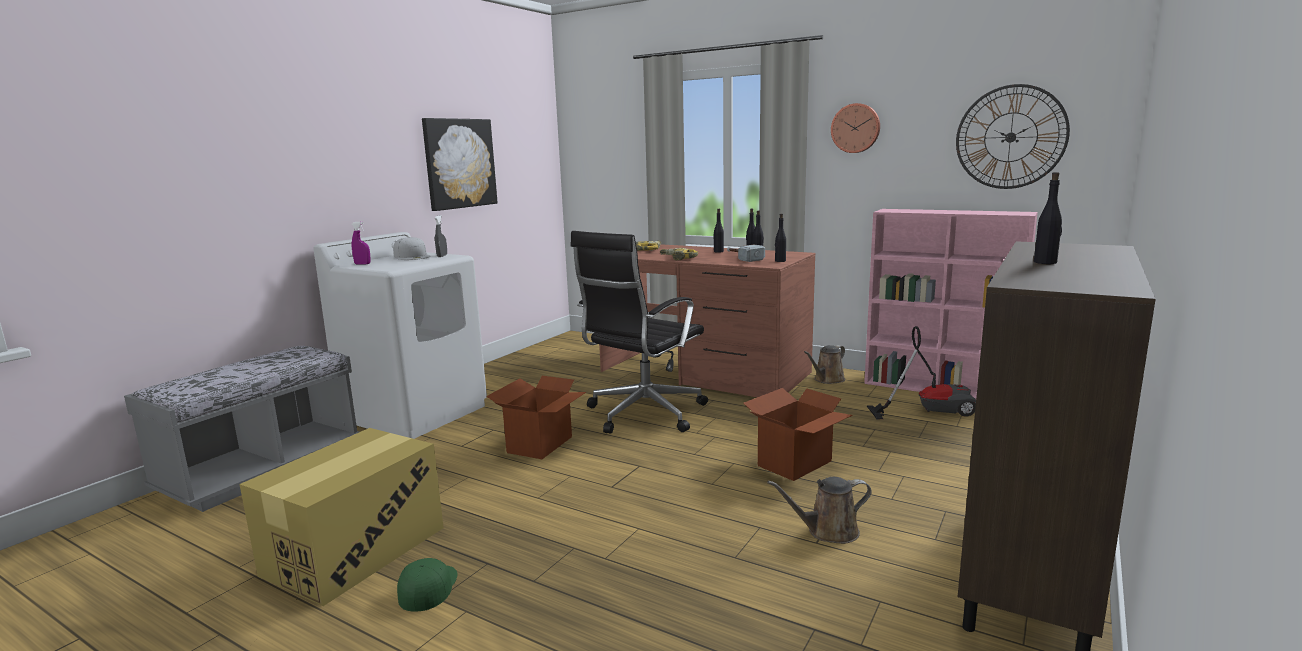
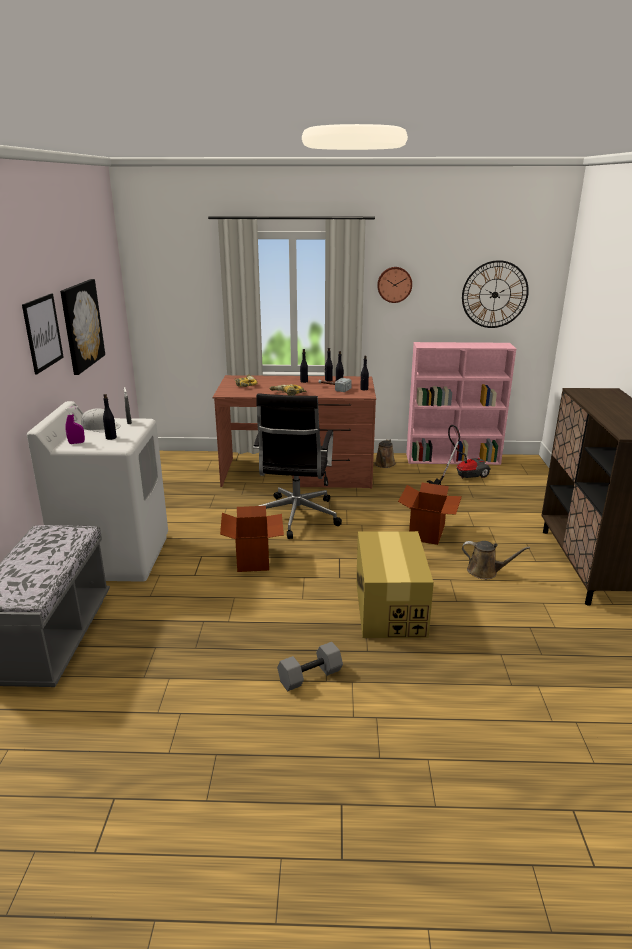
camera: 30 degrees left, 10 degrees up
cardboard box [239,428,444,606] -> cardboard box moved to [356,531,434,638]
green cap [397,558,457,612] -> grey dumbbell [277,642,343,691]
brown watering can [767,477,872,544] -> brown watering can turned 120 degrees counterclockwise [462,541,530,579]
black bottle [1034,172,1062,264] -> black bottle moved to [103,394,117,440]
none -> picture [22,293,64,374]

